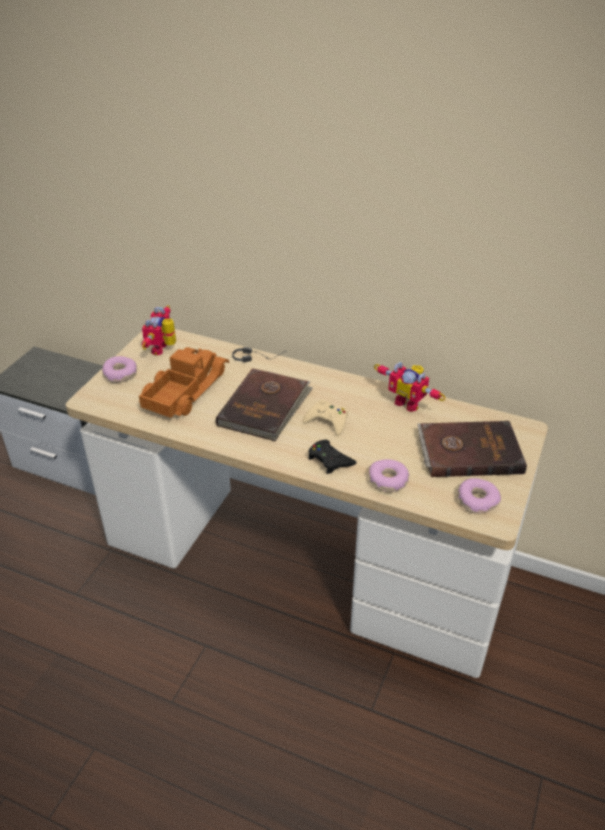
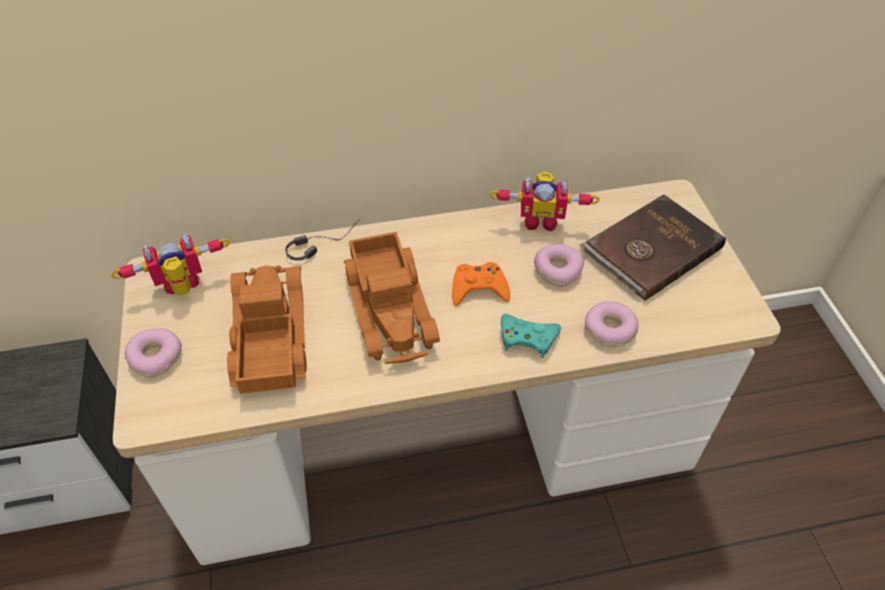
camera: 35 degrees left, 10 degrees up
toy robot [142,305,176,355] -> toy robot turned 90 degrees clockwise [111,233,230,296]
brown book [216,368,313,441] -> toy truck [344,232,440,364]
beige game controller [303,400,348,436] -> orange game controller [452,262,510,306]
black game controller [308,440,357,474] -> turquoise game controller [501,314,561,358]
donut [458,478,501,514] -> donut moved to [534,244,584,286]

